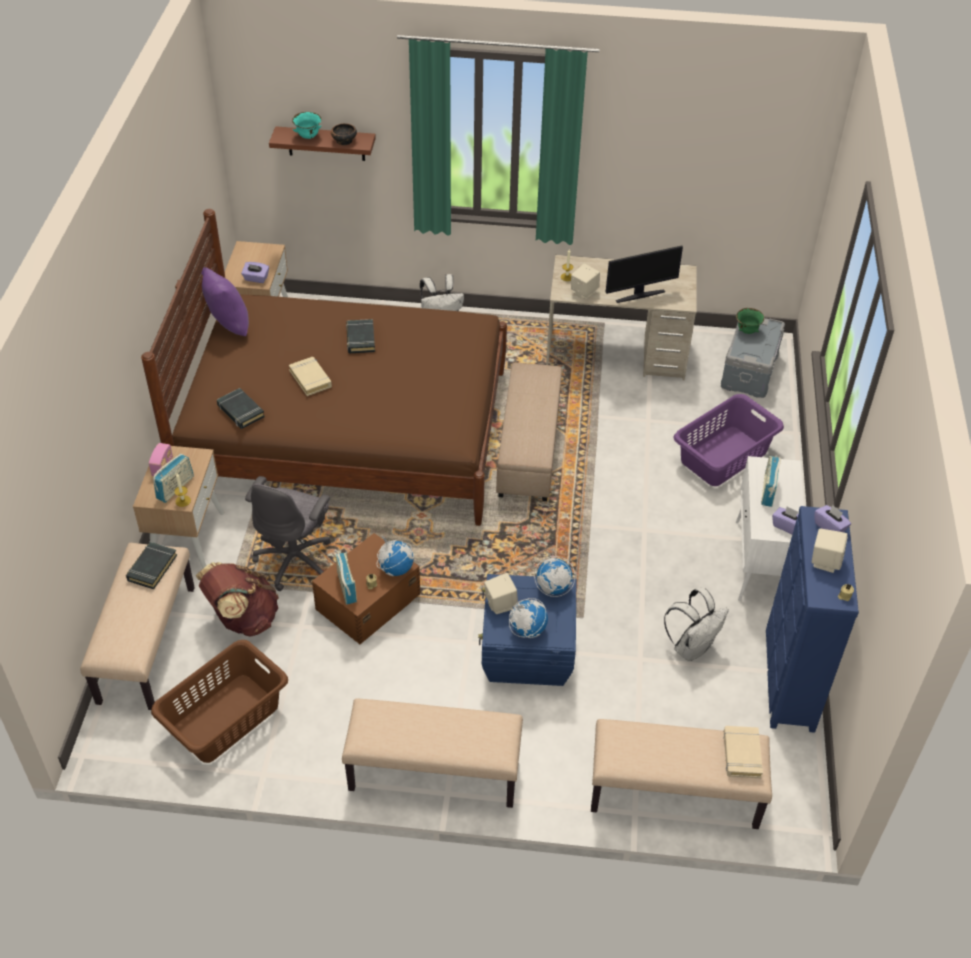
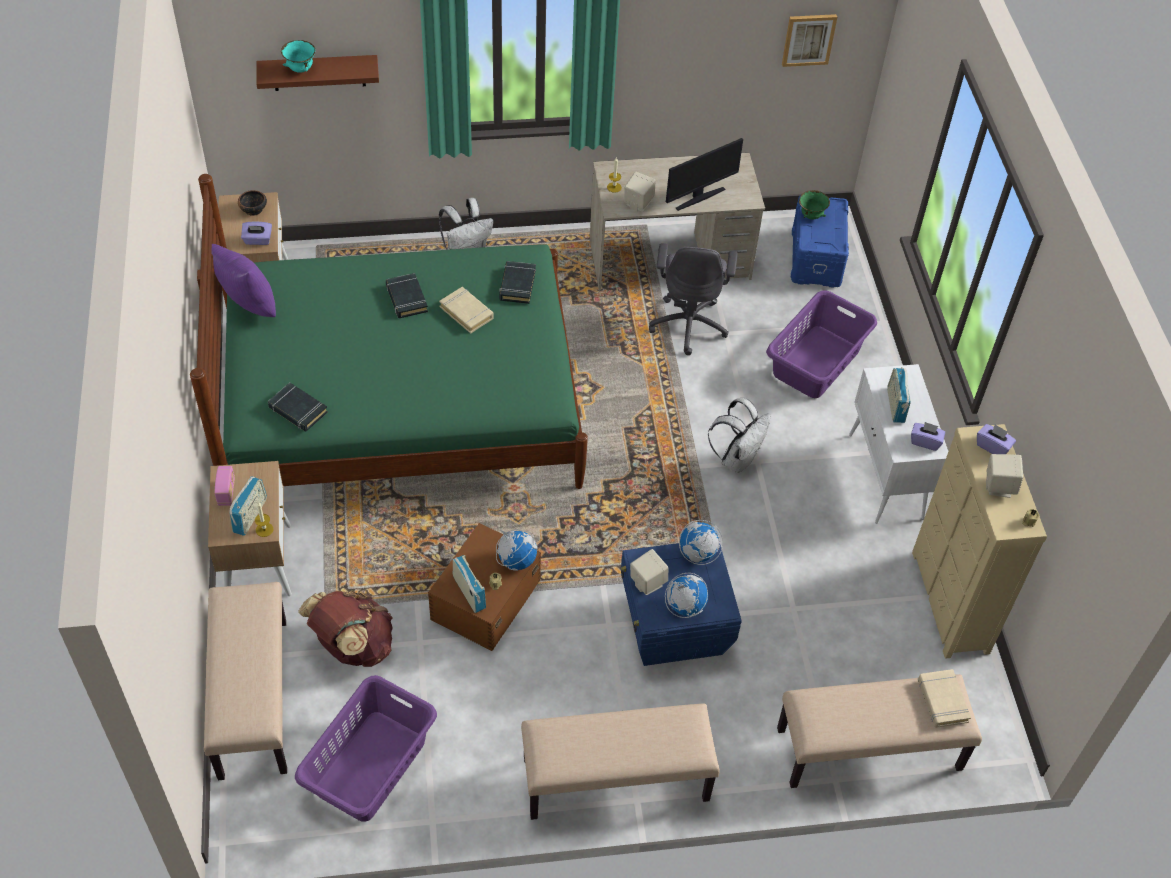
camera: 15 degrees left, 5 degrees up
black book [126,542,177,589] -> black book moved to [499,261,536,304]
brown bed [141,209,507,526] -> green bed [190,174,588,489]
brown laundry basket [151,640,288,763] -> purple laundry basket [295,675,437,822]
grey office chair [245,476,331,591] -> grey office chair moved to [649,243,738,355]
beige book [289,357,332,396] -> beige book moved to [439,287,493,333]
bowl [331,123,357,145] -> bowl moved to [238,190,267,216]
beige ottoman [496,363,562,501] -> none
white backpack [664,588,729,661] -> white backpack moved to [708,398,771,473]
grey storage box [721,318,785,398] -> blue storage box [791,195,849,288]
blue dresser [766,506,859,733] -> beige dresser [912,424,1047,659]
none -> picture [782,14,837,67]

